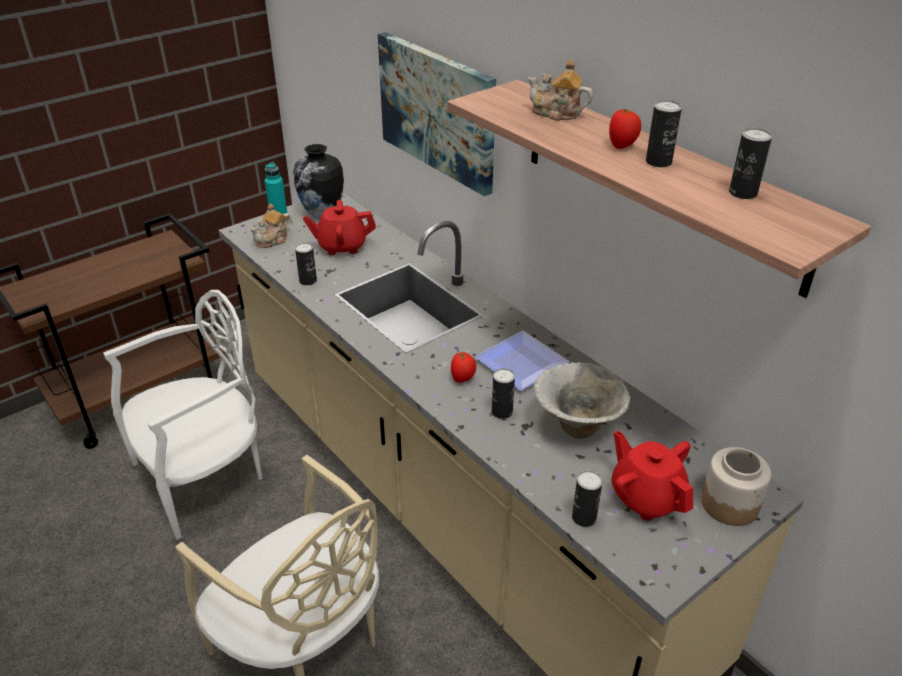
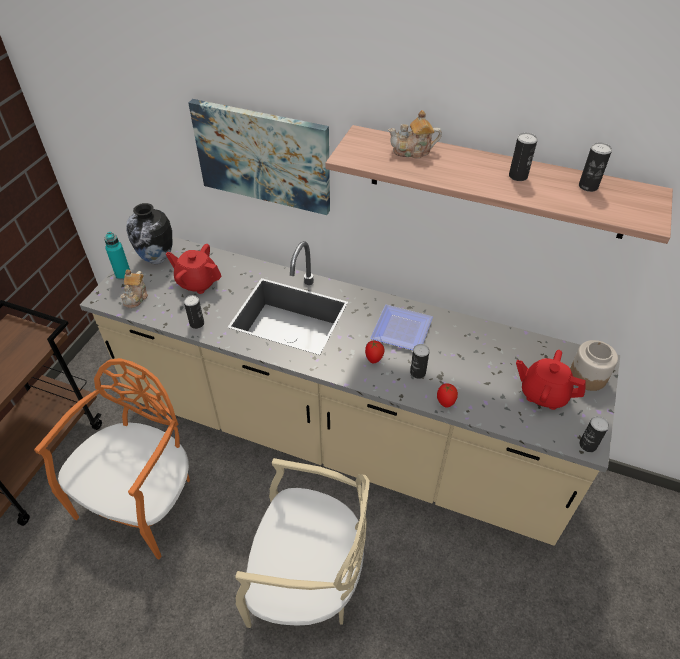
camera: 30 degrees left, 10 degrees up
white chair [103,290,262,540] -> orange chair [34,358,190,560]
red teapot [303,200,376,255] -> red teapot turned 60 degrees clockwise [166,244,222,294]
bowl [534,362,630,439] -> none
can [572,471,602,527] -> can moved to [579,416,609,452]
tomato [609,108,641,149] -> tomato moved to [437,383,458,408]

